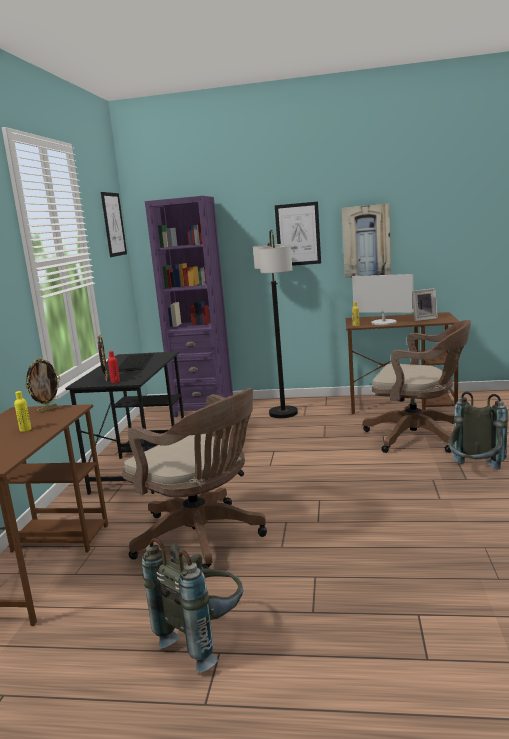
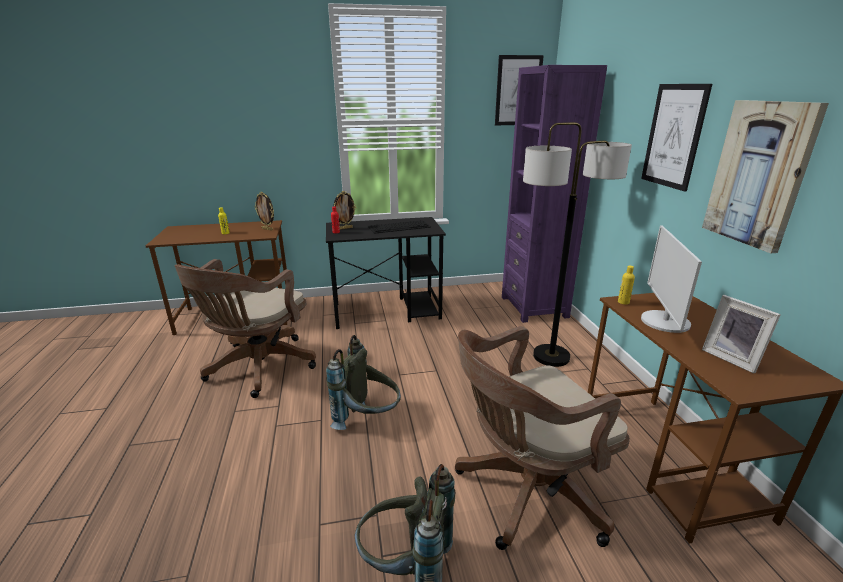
camera: 70 degrees right, 10 degrees up
grey backpack [142,538,243,673] -> grey backpack moved to [326,335,401,430]
brown office chair [362,320,471,453] -> brown office chair turned 60 degrees clockwise [455,326,630,550]

